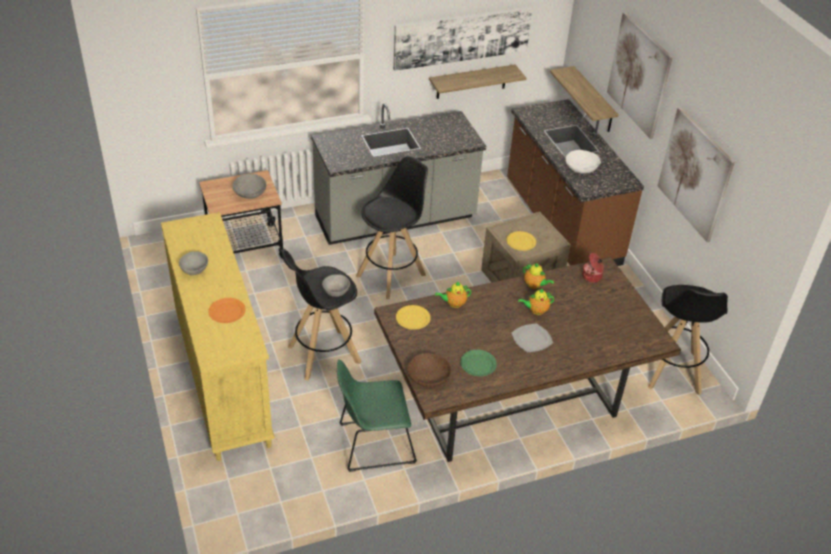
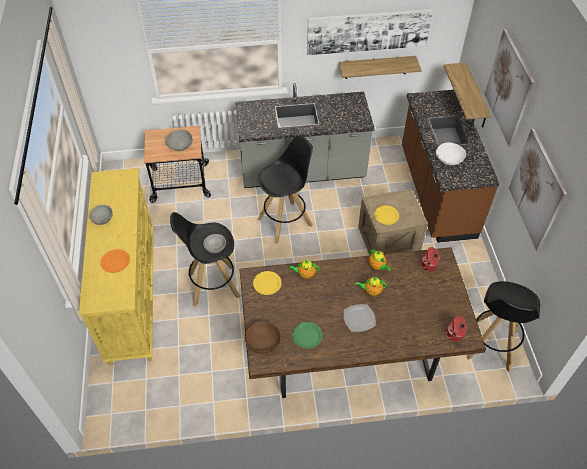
camera: 15 degrees right, 10 degrees up
green chair [337,359,417,472] -> none
none -> cooking pot [446,316,467,342]

